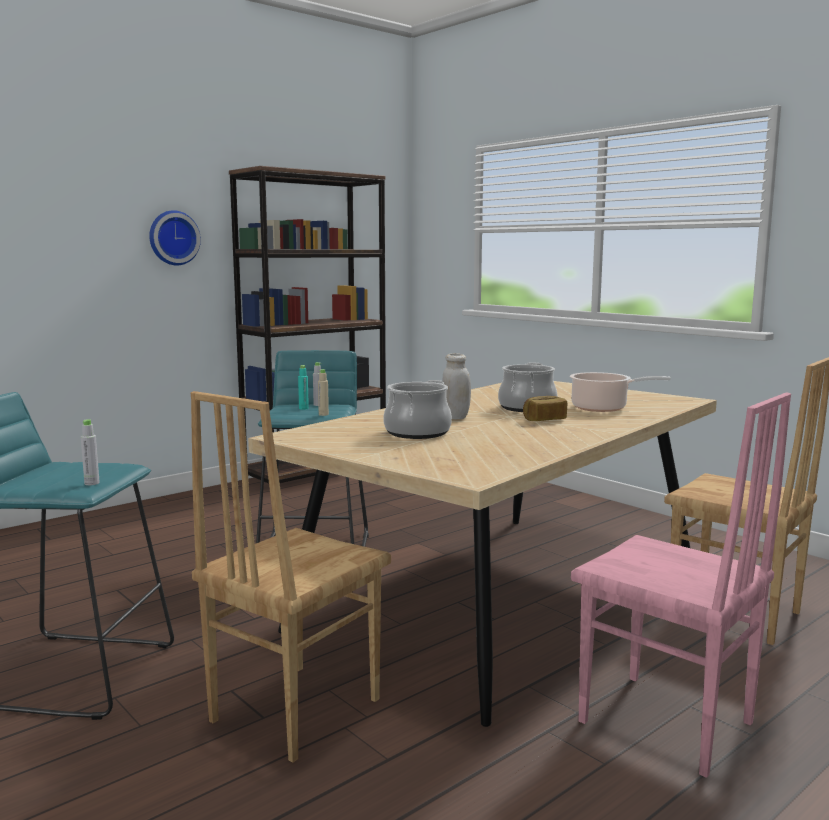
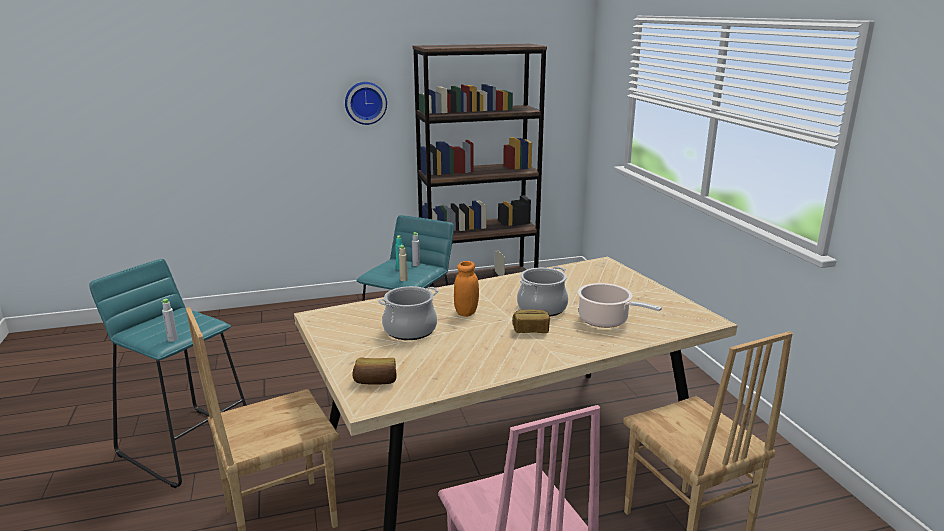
camera: 25 degrees right, 10 degrees up
white jar [442,353,471,419] -> orange jar [454,261,479,317]
none -> bread [352,357,397,385]

